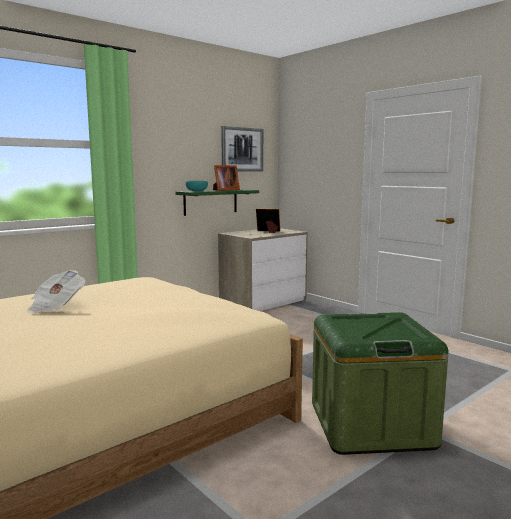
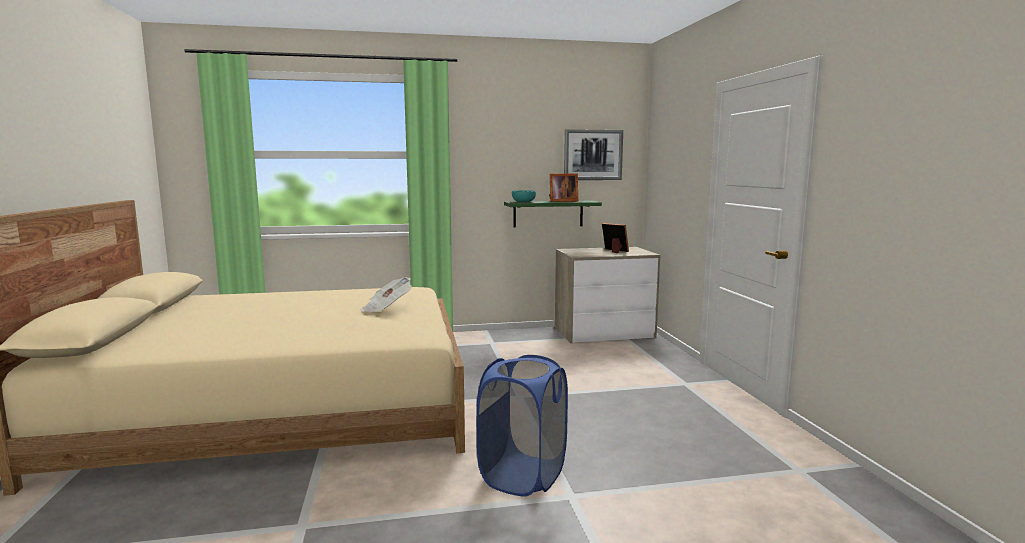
camera: 30 degrees right, 0 degrees up
newspaper [27,270,85,313] -> newspaper moved to [360,277,412,312]
green storage box [312,312,449,455] -> blue laundry basket [476,355,568,497]

